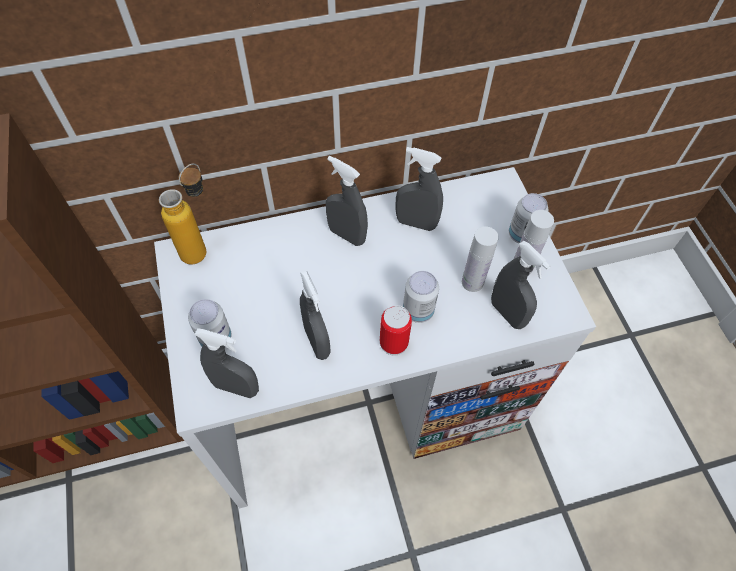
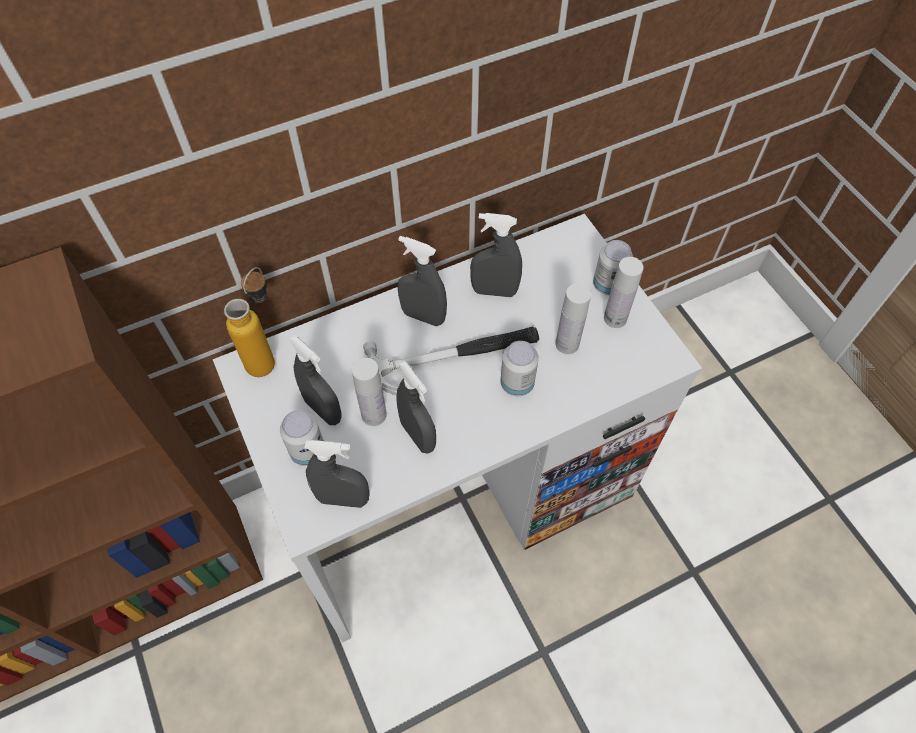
camera: 10 degrees left, 0 degrees up
can [380,305,412,355] -> none
grey spray bottle [491,241,551,329] -> grey spray bottle moved to [289,335,342,425]
none -> white bottle [352,358,387,426]
none -> hammer [363,327,539,395]

